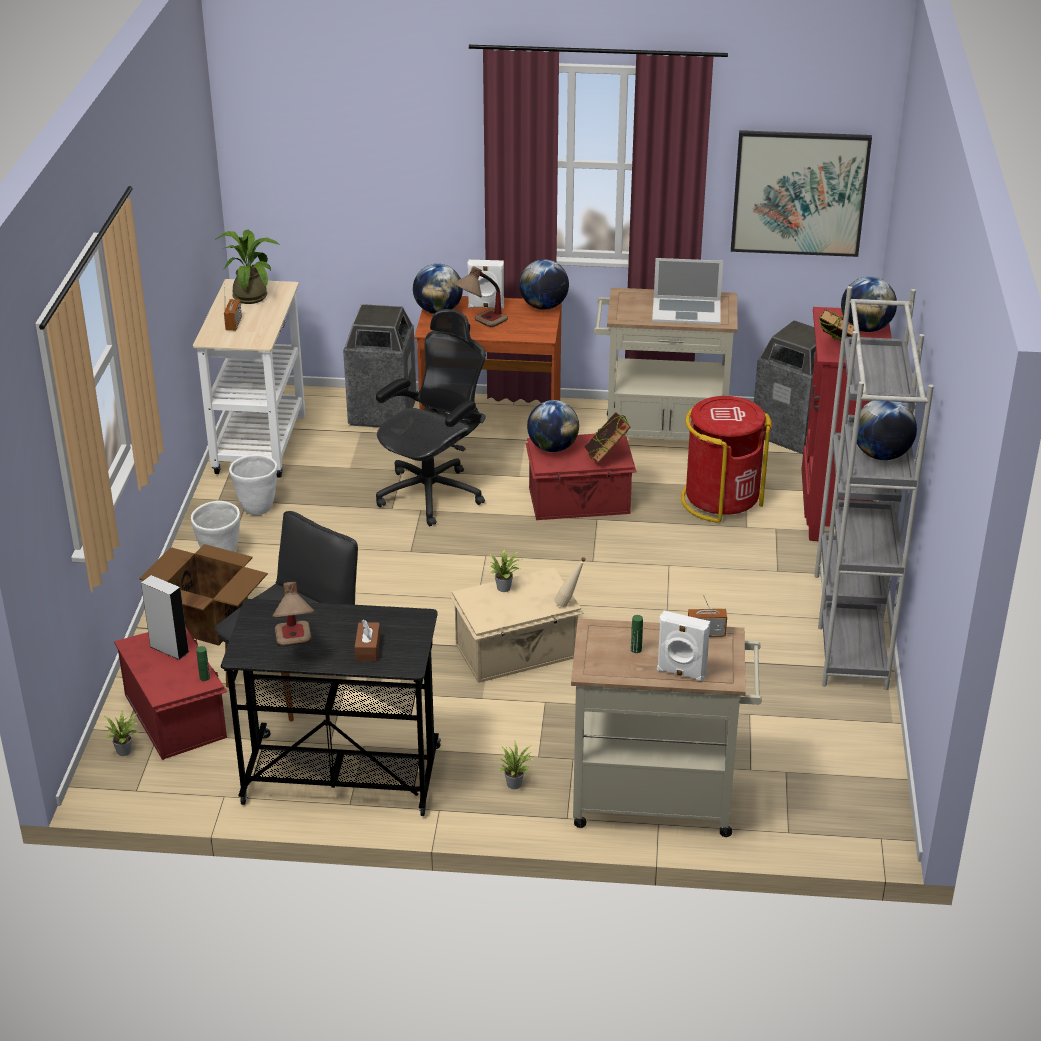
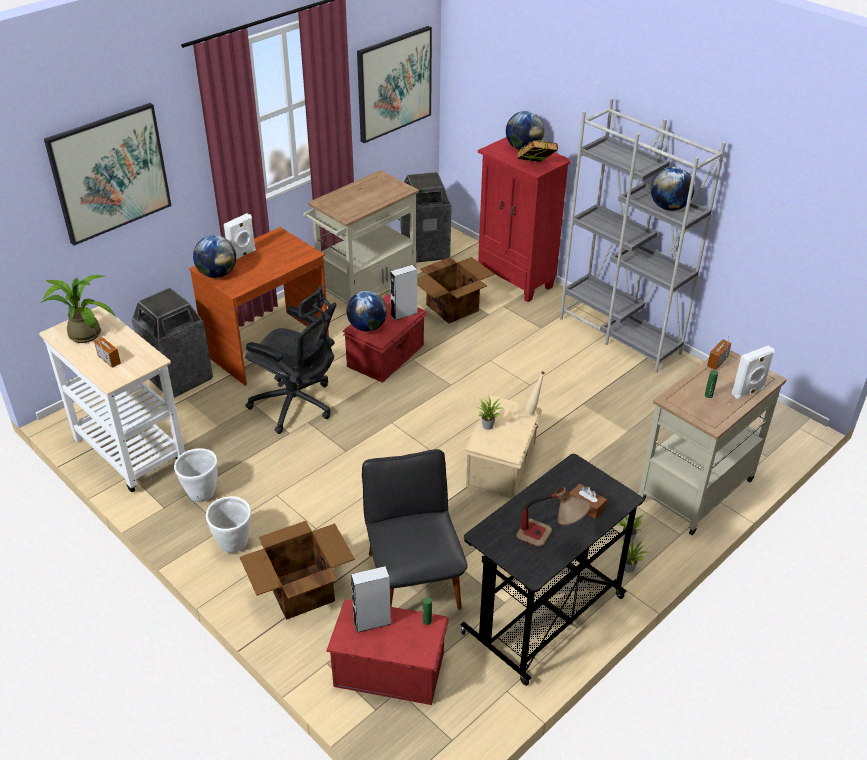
camera: 50 degrees left, 5 degrees up
potted plant [104,710,139,756] -> potted plant moved to [620,538,650,573]
office chair [376,309,486,526] -> office chair turned 135 degrees clockwise [245,285,337,434]
table lamp [453,266,508,327] -> none
globe [519,259,569,310] -> none
book [585,412,631,463] -> grey speaker [390,265,418,321]
laptop [652,258,723,325] -> none
red trash can [681,396,772,523] -> cardboard box [417,257,495,324]
none -> picture [44,103,171,245]

